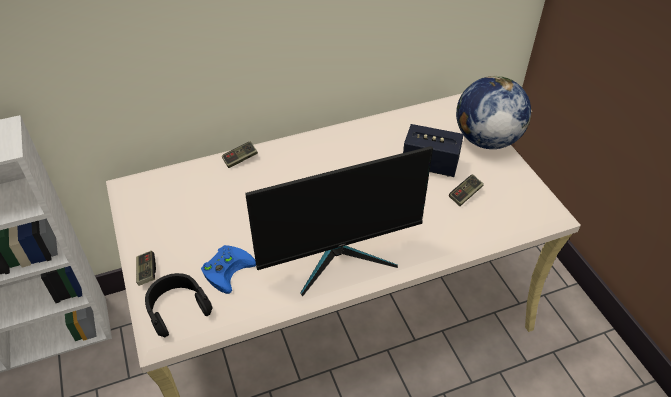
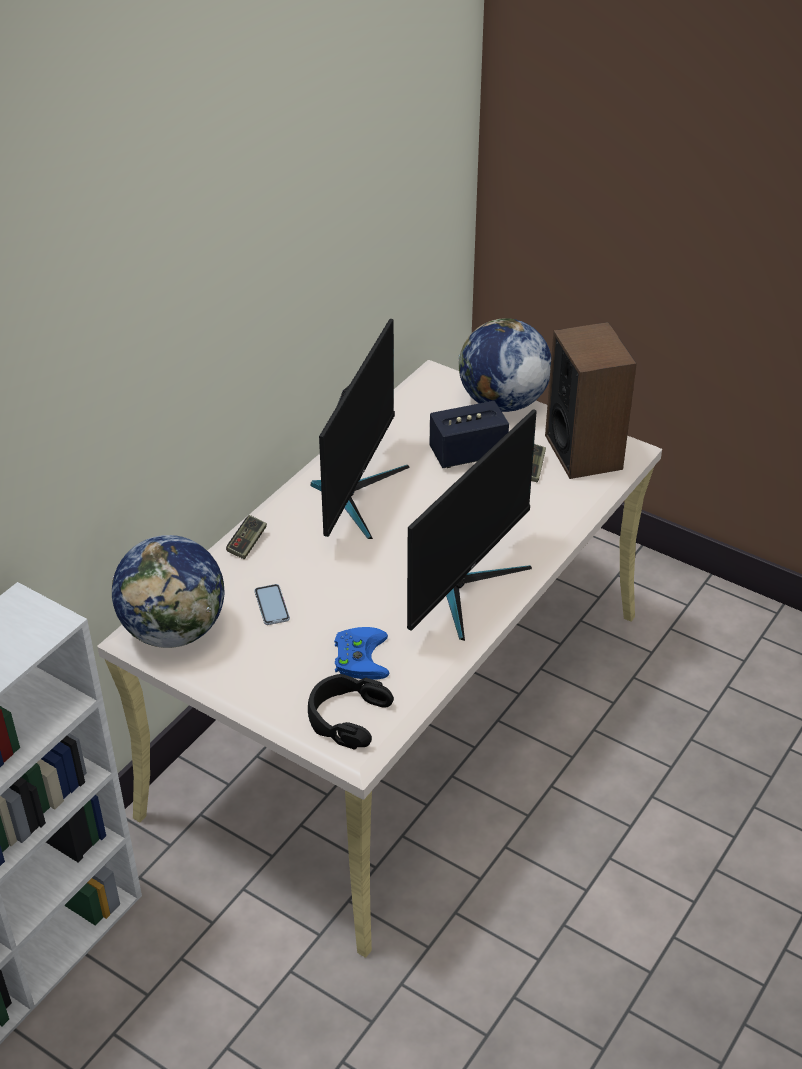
camera: 35 degrees left, 5 degrees down
game controller [136,251,156,286] -> none
none -> globe [112,535,224,648]
none -> phone [254,584,290,625]
none -> monitor [311,319,410,539]
none -> speaker [545,322,637,479]

